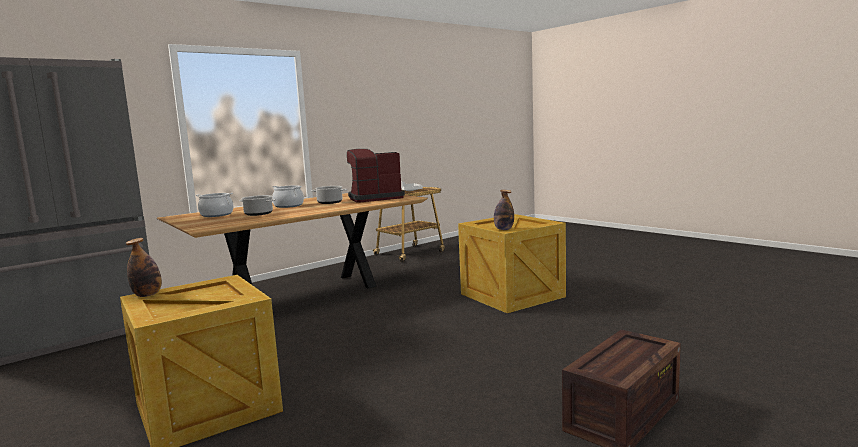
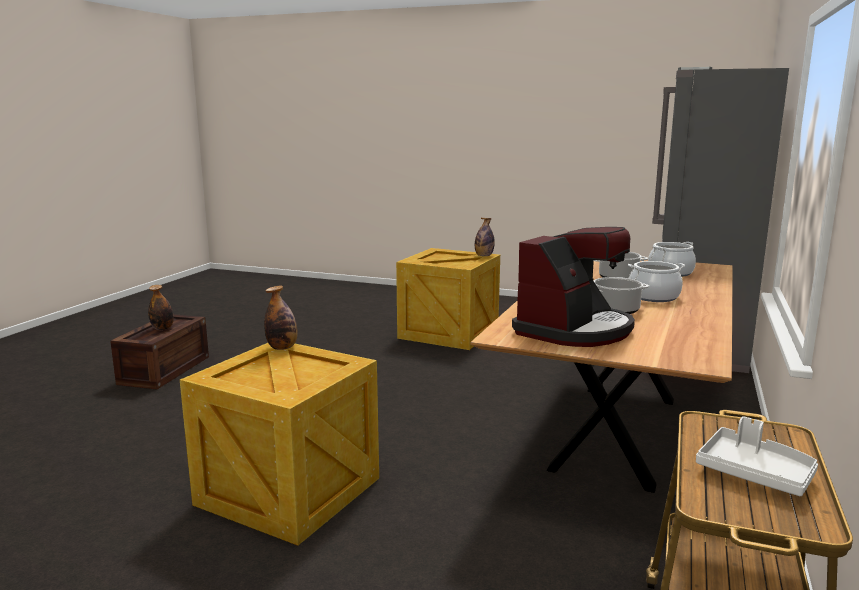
camera: 150 degrees right, 5 degrees up
none -> bottle [148,285,174,330]

